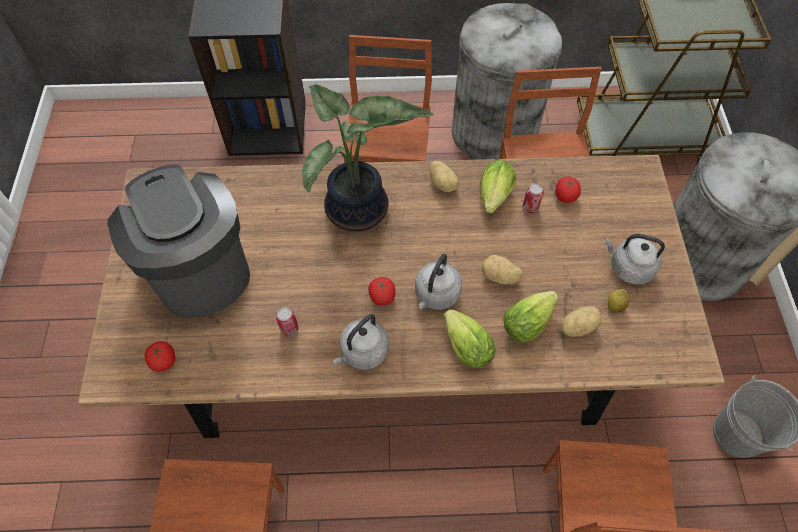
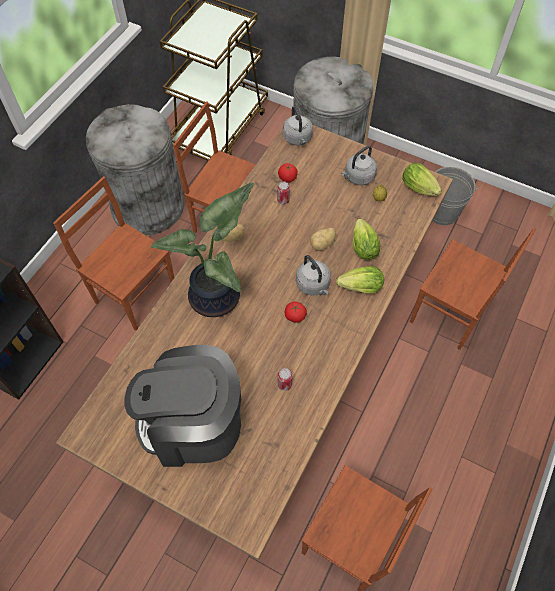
camera: 60 degrees left, 0 degrees up
tomato [144,341,175,372] -> none
grey kettle [332,314,389,370] -> grey kettle moved to [283,106,313,146]
lettuce [479,160,516,213] -> lettuce moved to [402,163,442,196]
potato [561,306,602,337] -> none

